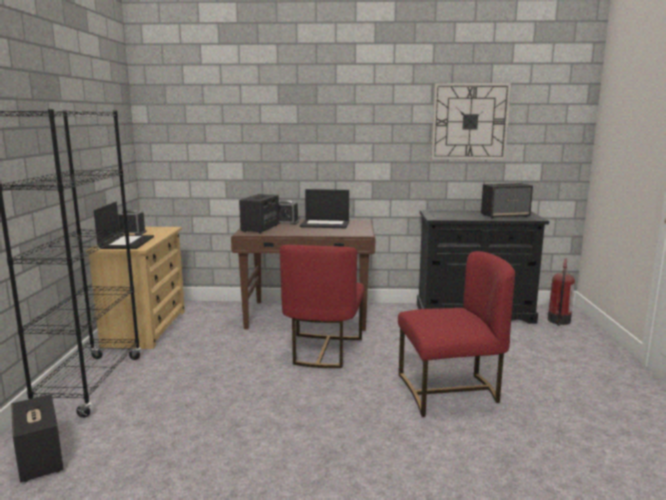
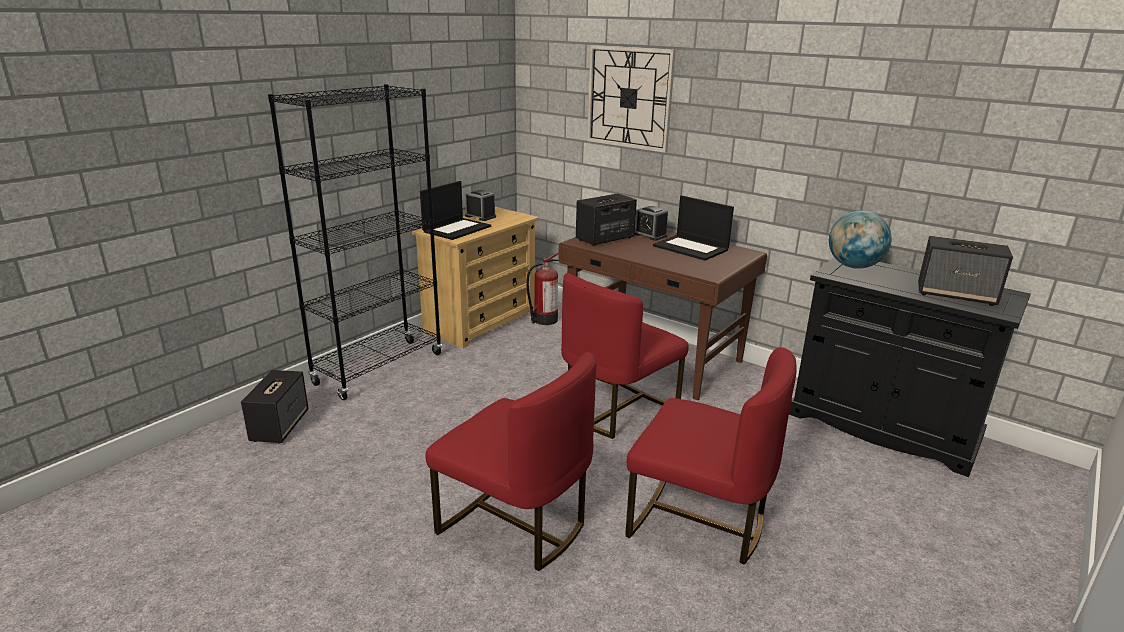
camera: 35 degrees right, 10 degrees up
wall clock [431,83,511,160] -> wall clock moved to [587,45,676,153]
fire extinguisher [548,258,575,326] -> fire extinguisher moved to [527,252,559,325]
none -> red chair [426,352,596,571]
none -> globe [829,211,892,269]

